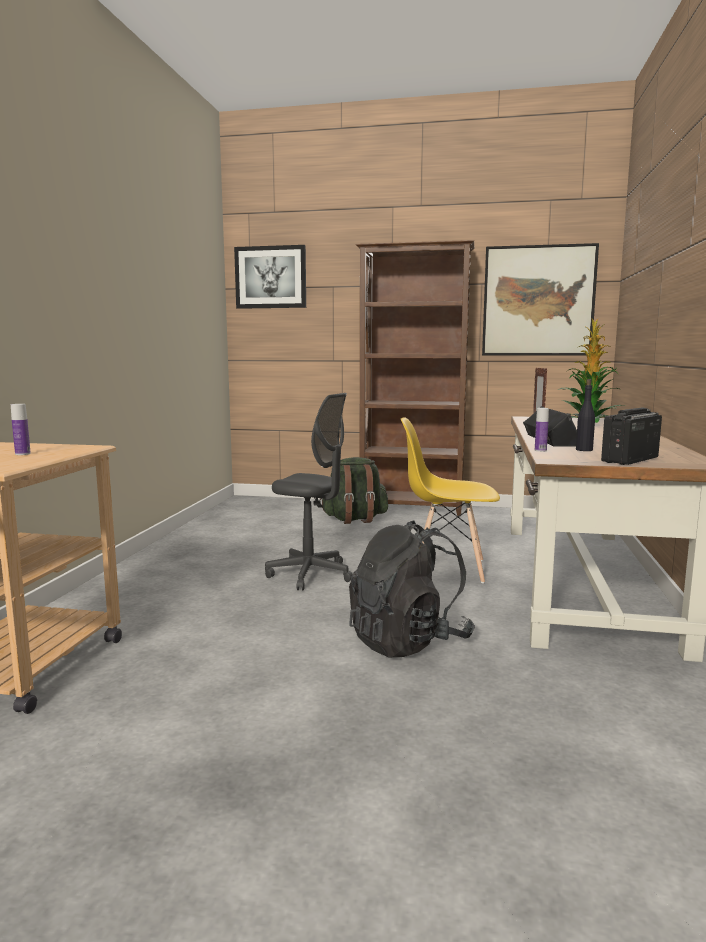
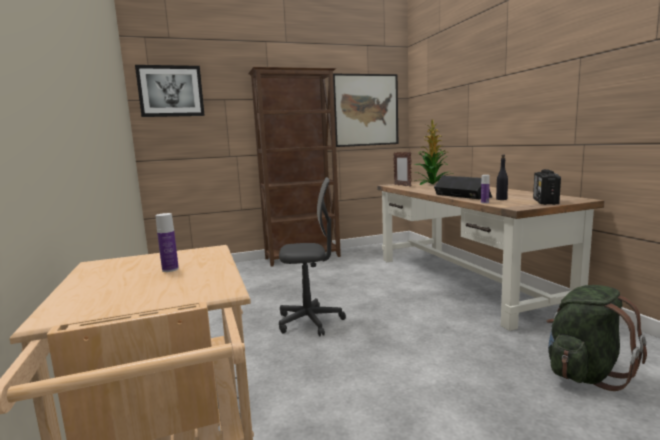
camera: 30 degrees left, 0 degrees up
green backpack [320,457,388,524] -> green backpack moved to [547,285,647,391]
black backpack [349,521,475,658] -> none
yellow chair [400,417,500,583] -> none

